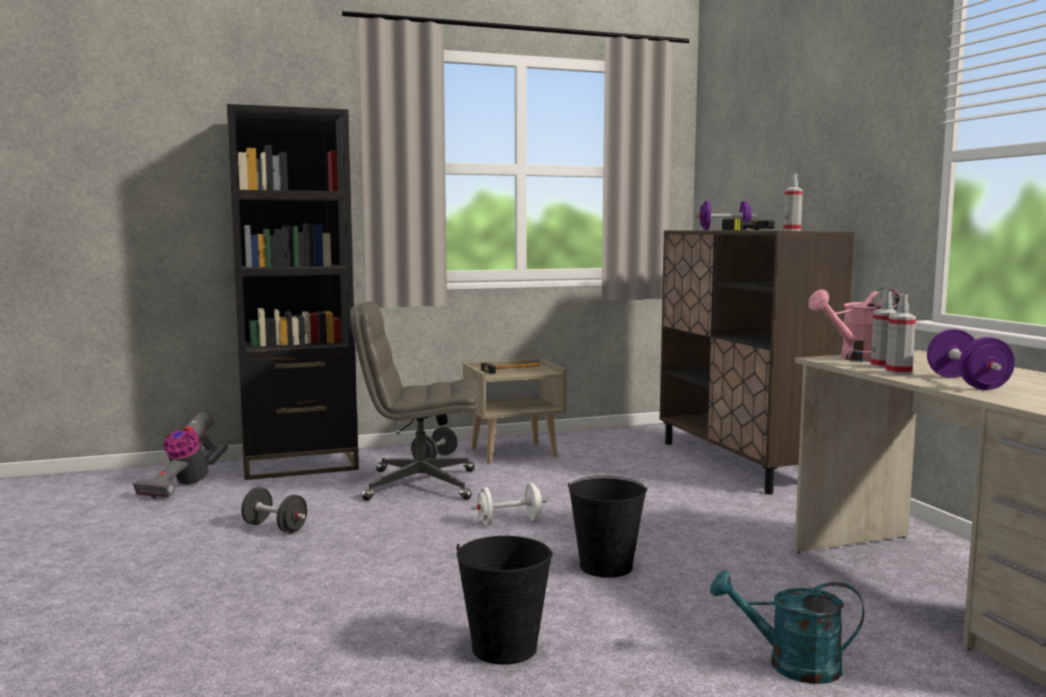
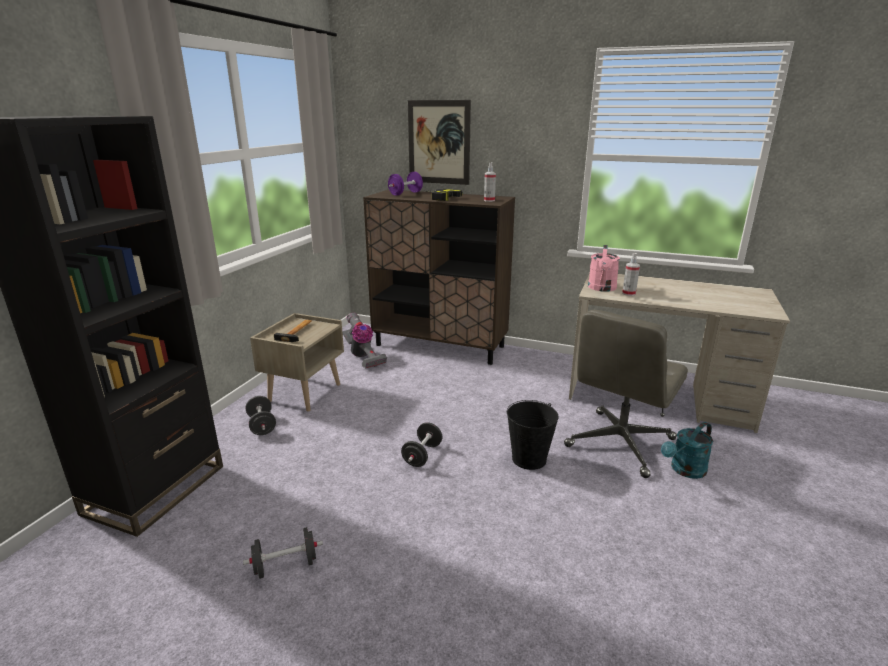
camera: 50 degrees left, 15 degrees up
vacuum cleaner [133,413,228,499] -> vacuum cleaner moved to [342,313,387,369]
grey office chair [350,302,479,501] -> grey office chair moved to [564,310,688,478]
black bucket [456,536,553,665] -> none
white dumbbell [471,483,547,525] -> black dumbbell [401,422,442,467]
spray bottle [885,294,916,375] -> none
purple dumbbell [927,329,1015,390] -> none
none -> picture [408,100,471,185]

